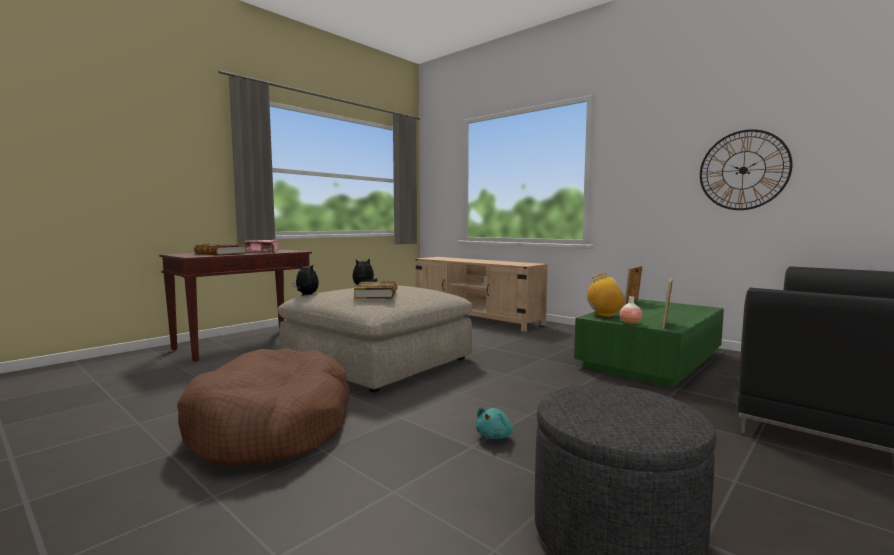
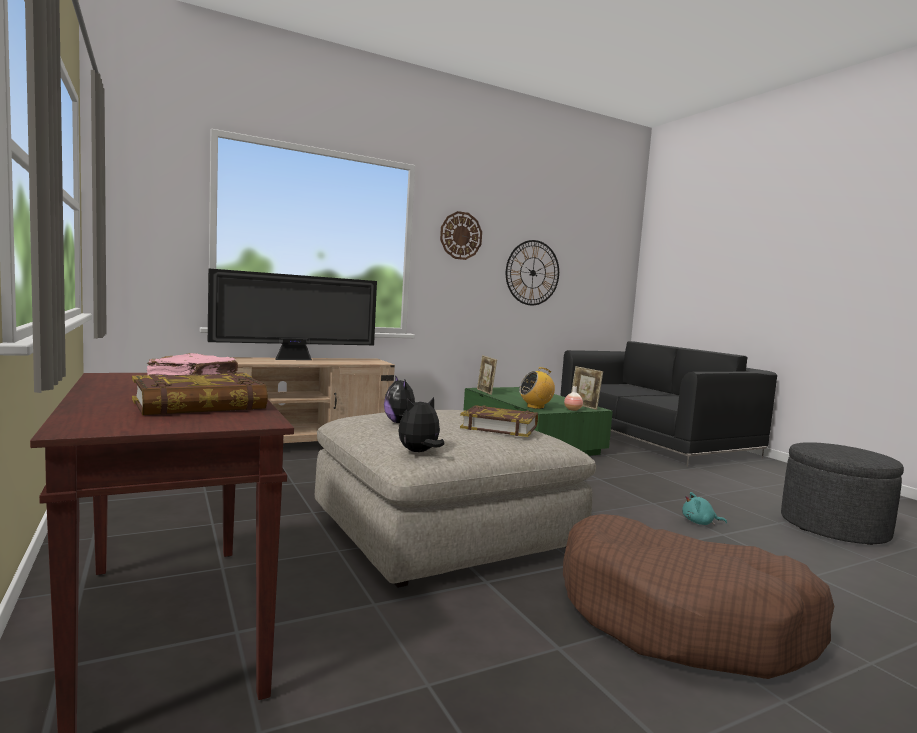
camera: 70 degrees left, 0 degrees up
turquoise plush toy [476,407,513,439] -> turquoise plush toy turned 135 degrees clockwise [682,492,727,525]
radio [587,273,626,317] -> radio turned 135 degrees counterclockwise [519,367,555,409]
none -> television [208,269,377,360]
none -> wall clock [440,211,482,260]

